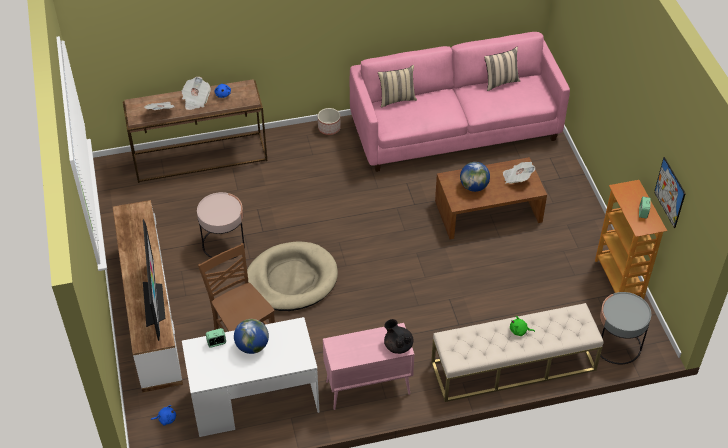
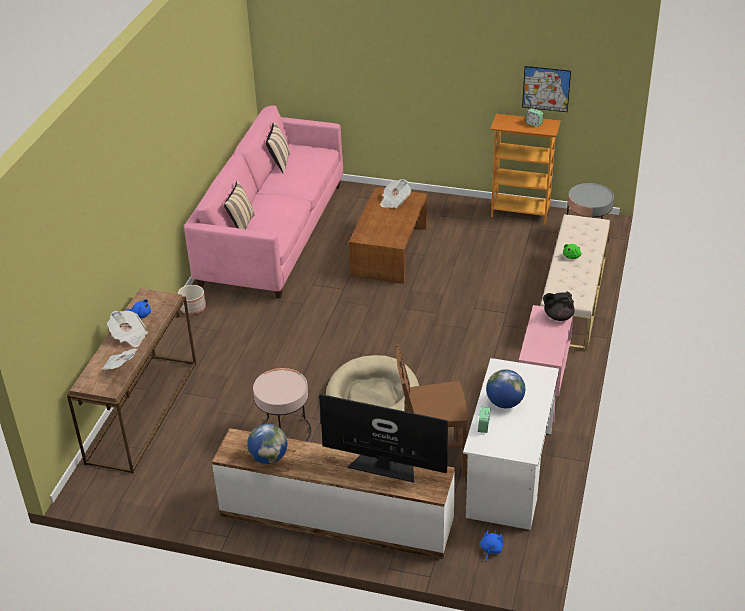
camera: 60 degrees left, 10 degrees down
globe [460,162,490,192] -> globe moved to [247,424,287,464]

